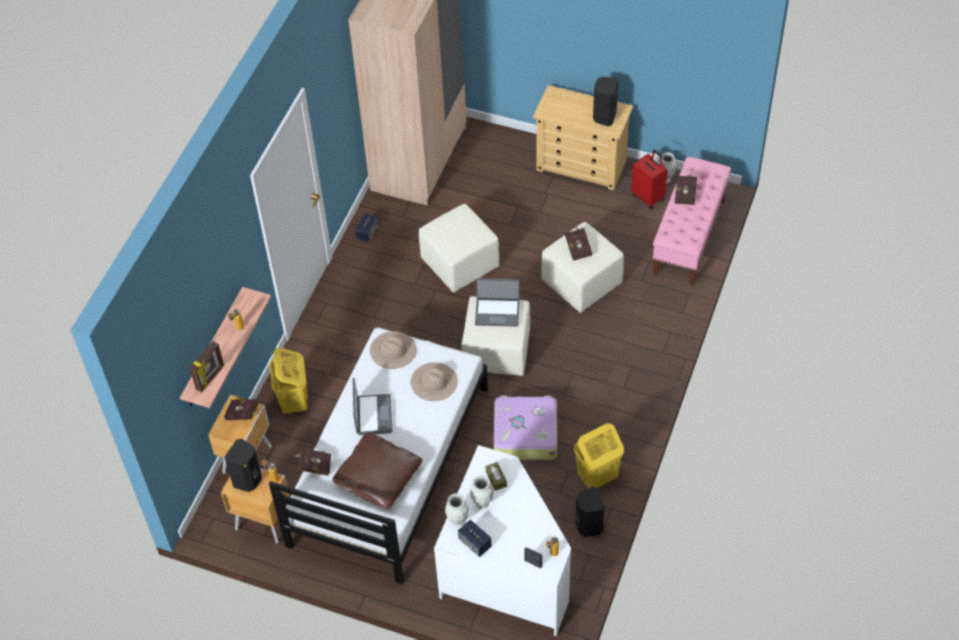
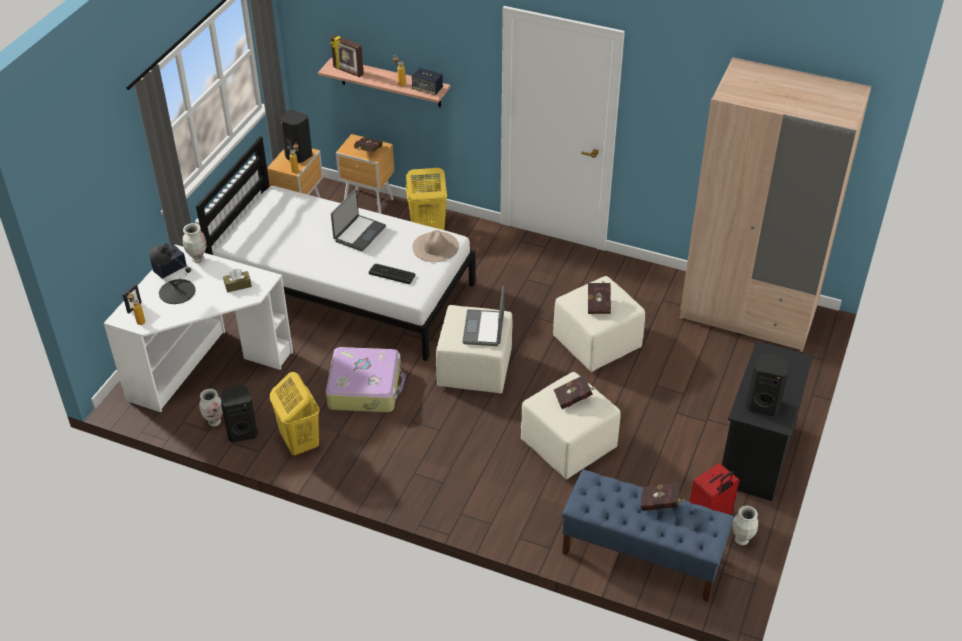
camera: 90 degrees right, 10 degrees down
red book [293,448,331,476] -> red book moved to [588,281,611,314]
brown pillow [332,433,423,510] -> none
laptop [352,378,392,435] -> laptop turned 60 degrees counterclockwise [331,189,386,251]
speaker [355,213,379,242] -> speaker moved to [412,68,443,95]
beige hat [410,362,458,401] -> keyboard [369,264,416,284]
vase [470,476,494,509] -> vase moved to [199,389,223,427]
beige dresser [533,85,633,190] -> black dresser [722,341,814,501]
pink bench [653,157,731,286] -> blue bench [562,469,734,602]
none -> black table lamp [150,243,196,304]

